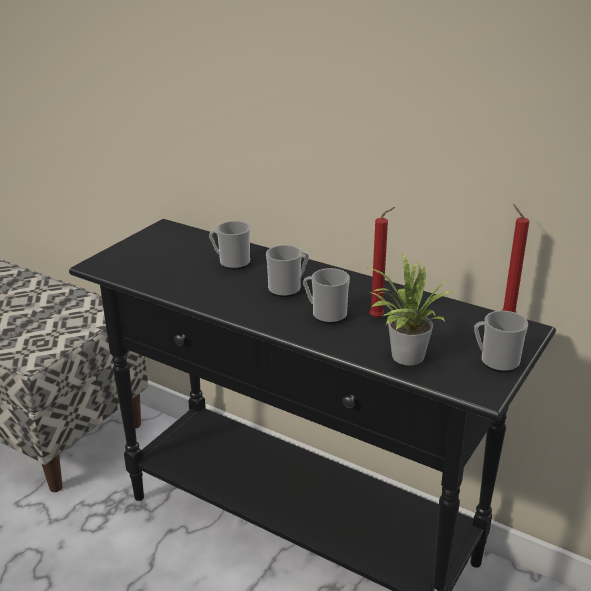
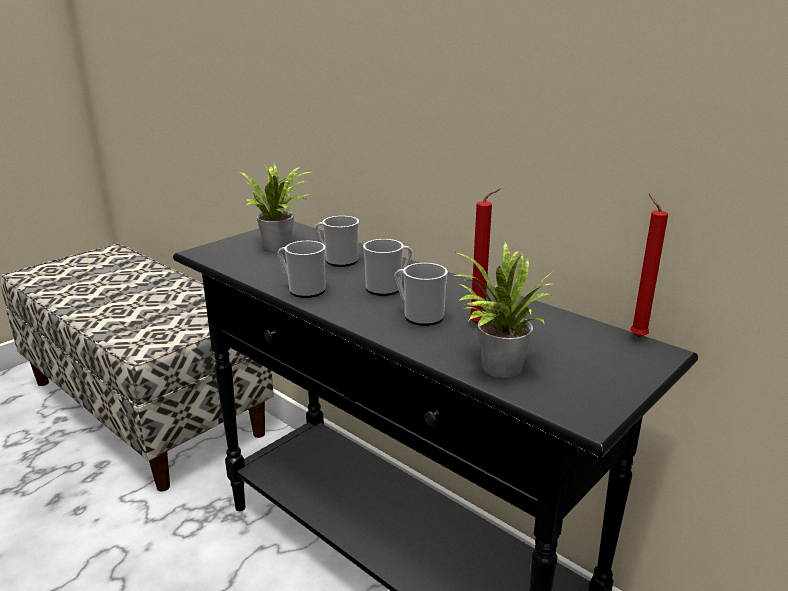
camera: 10 degrees right, 5 degrees down
mug [474,310,528,372] -> mug moved to [278,241,326,298]
none -> potted plant [240,162,311,251]

